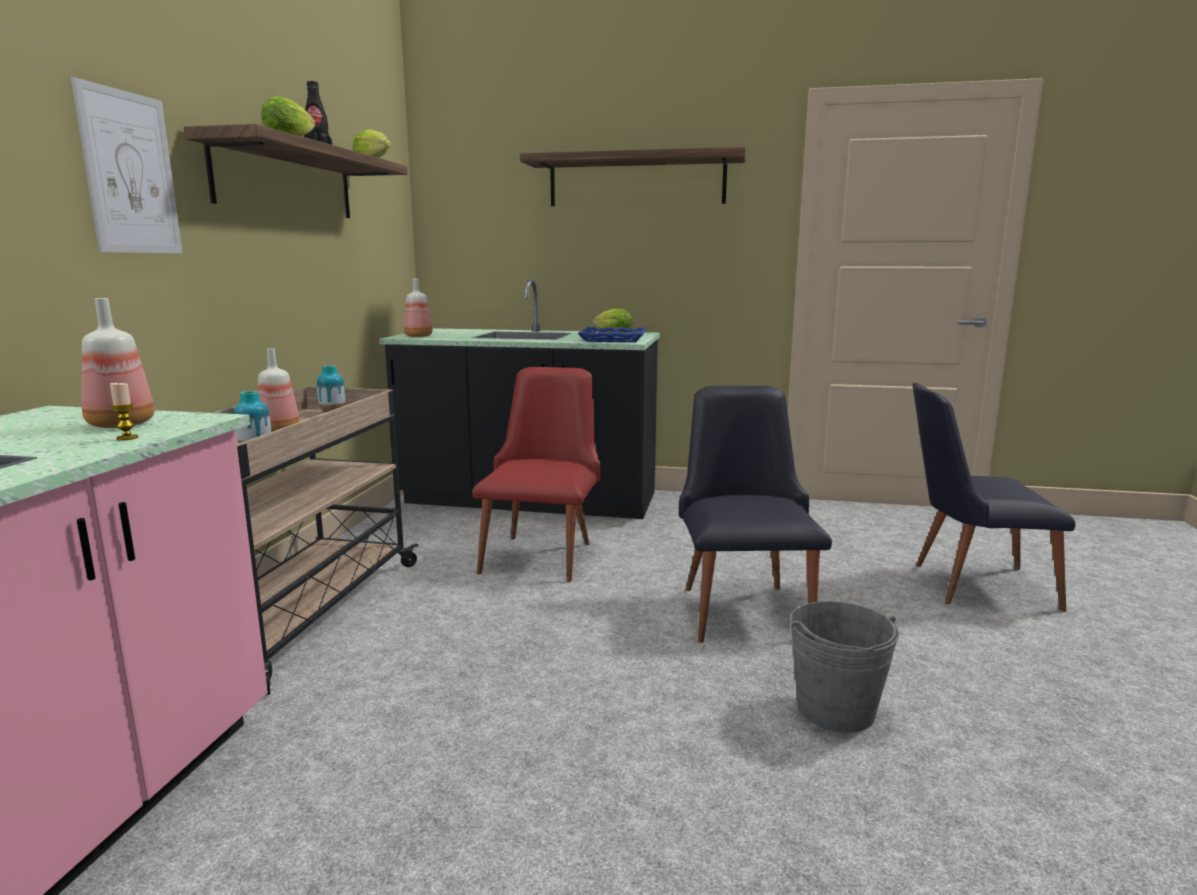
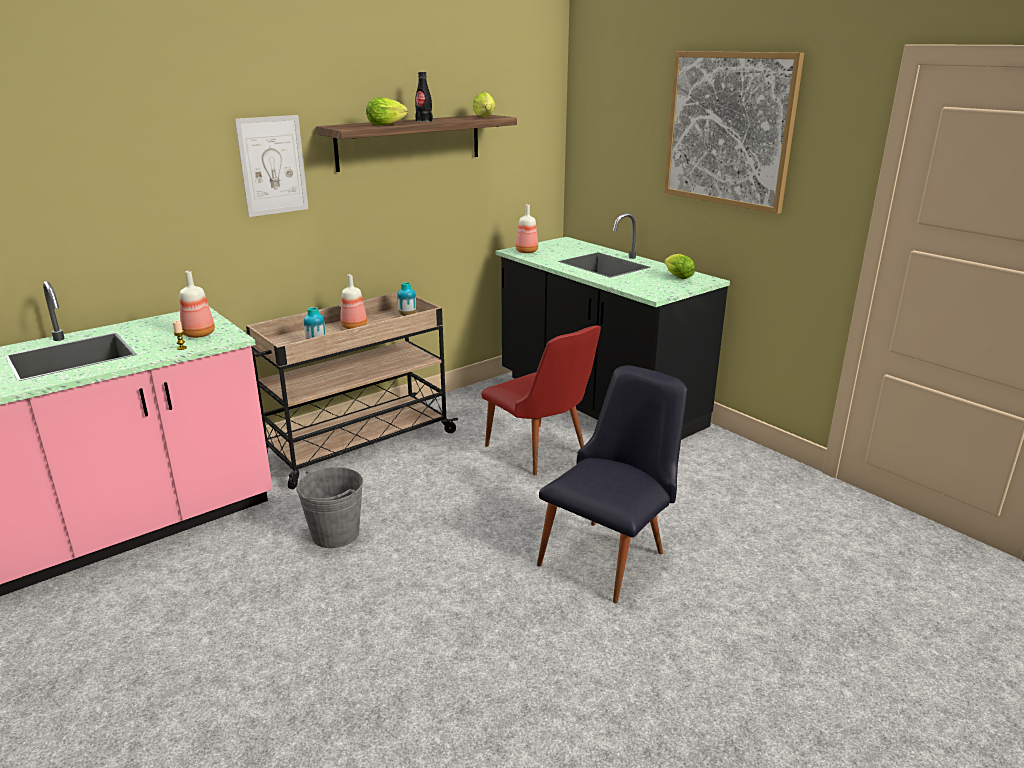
camera: 40 degrees right, 10 degrees up
red chair [472,367,601,582] -> red chair turned 90 degrees clockwise [481,325,601,475]
shelf [520,147,745,206] -> picture [664,51,804,214]
blue tray [577,327,647,342] -> none
grey bucket [790,601,899,733] -> grey bucket moved to [296,467,363,548]
black chair [912,383,1076,612] -> none

